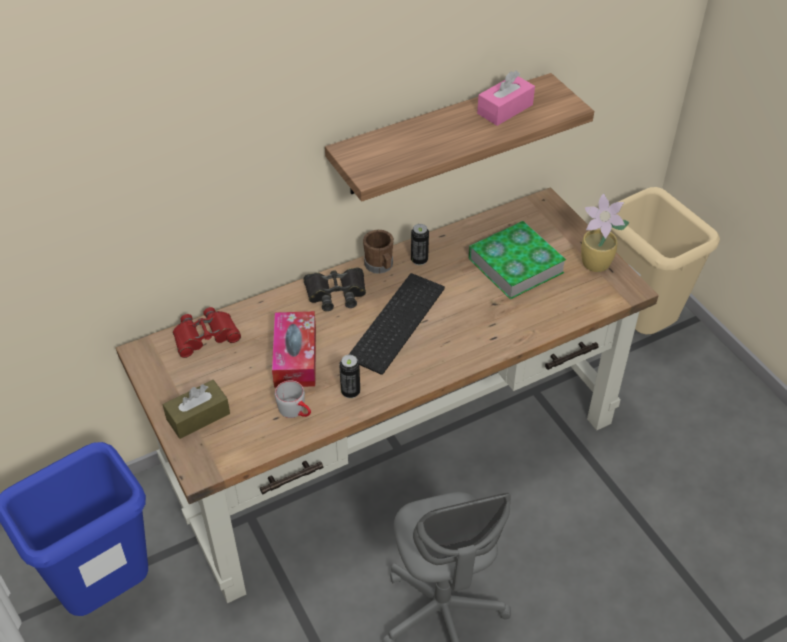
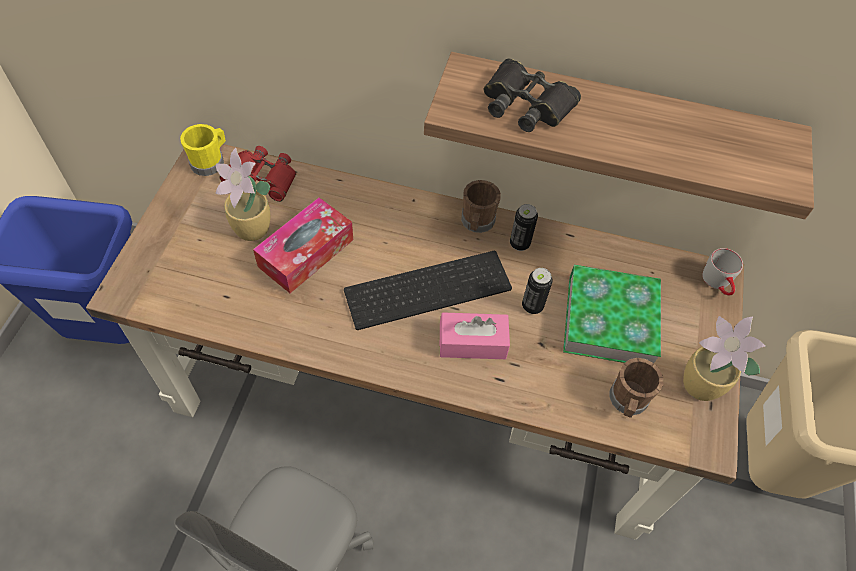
camera: 40 degrees right, 10 degrees up
brown tissue box [163,380,230,439] -> none
grey mug [275,380,311,418] -> grey mug moved to [702,248,743,296]
black binoculars [304,268,366,311] -> black binoculars moved to [484,59,581,132]
can [339,355,360,398] -> can moved to [522,268,553,314]
pink tissue box [477,71,535,126] -> pink tissue box moved to [440,312,510,359]
none -> yellow mug [180,124,226,176]
none -> potted plant [215,148,270,241]
none -> brown mug [609,358,663,418]

